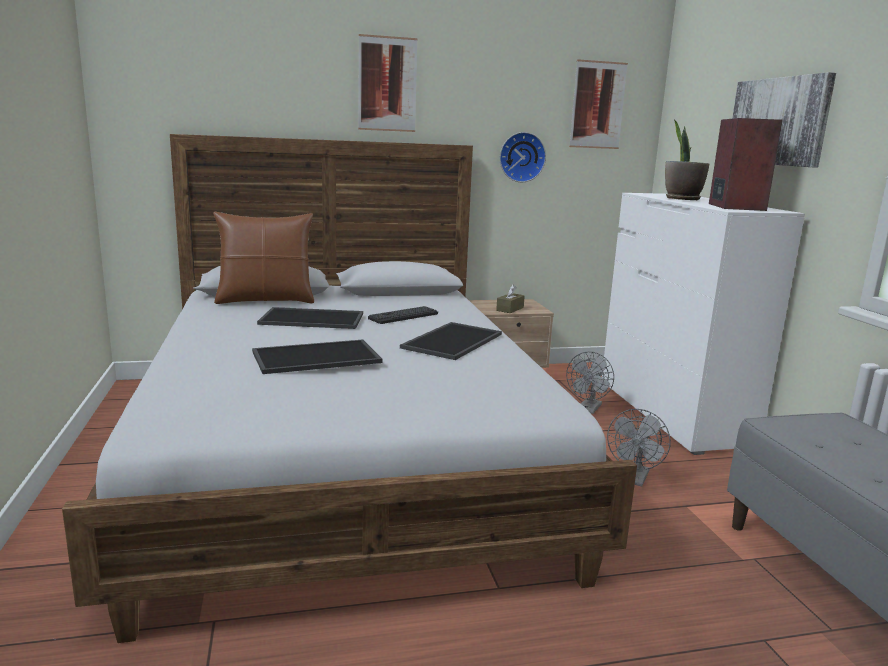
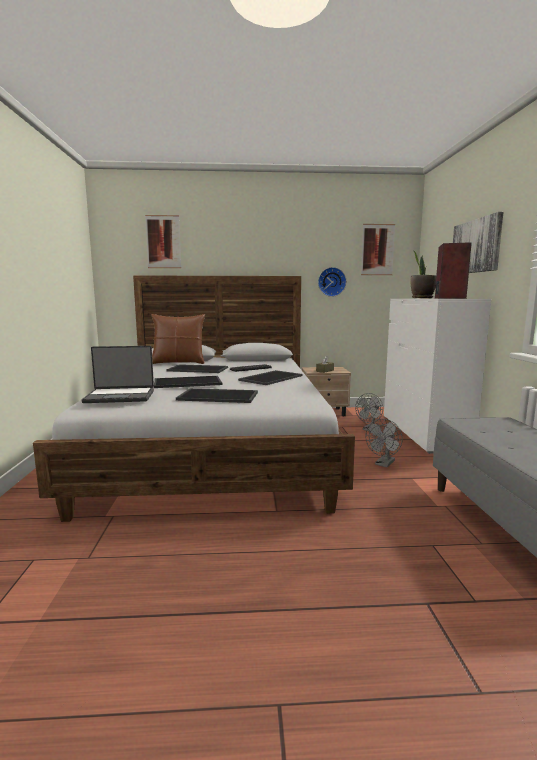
camera: 10 degrees right, 5 degrees down
picture [358,34,418,132] -> picture moved to [145,215,181,268]
none -> laptop [82,346,154,403]
none -> tray [176,388,258,403]

